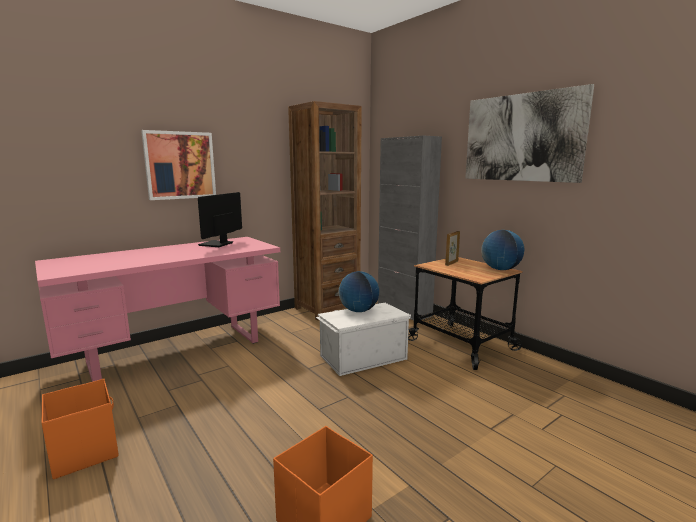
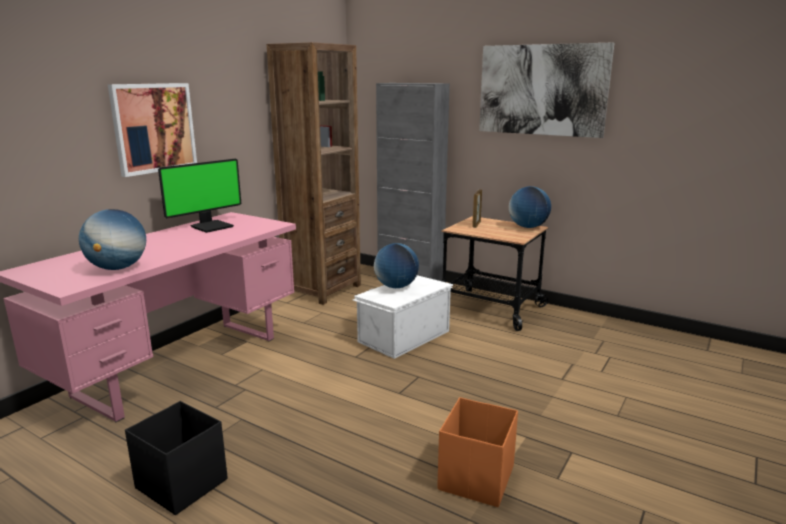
camera: 20 degrees left, 5 degrees up
orange storage box [42,379,119,479] -> black storage box [125,401,227,515]
monitor [198,192,242,247] -> monitor turned 135 degrees counterclockwise [158,159,241,233]
none -> globe [79,209,146,270]

